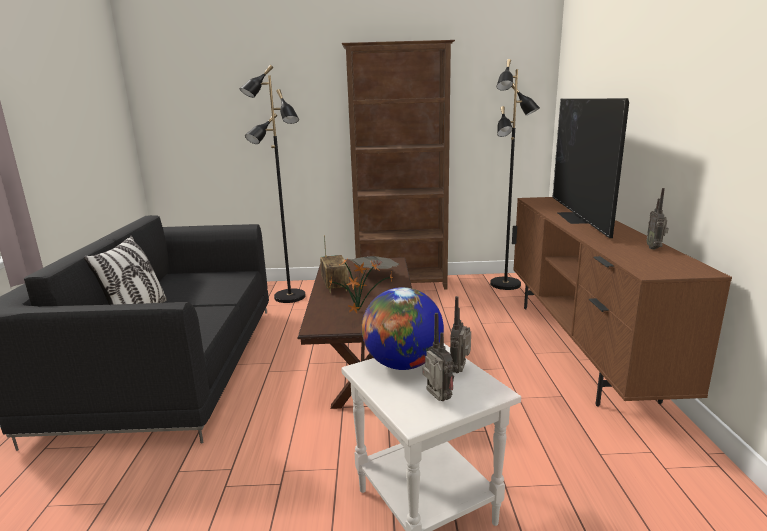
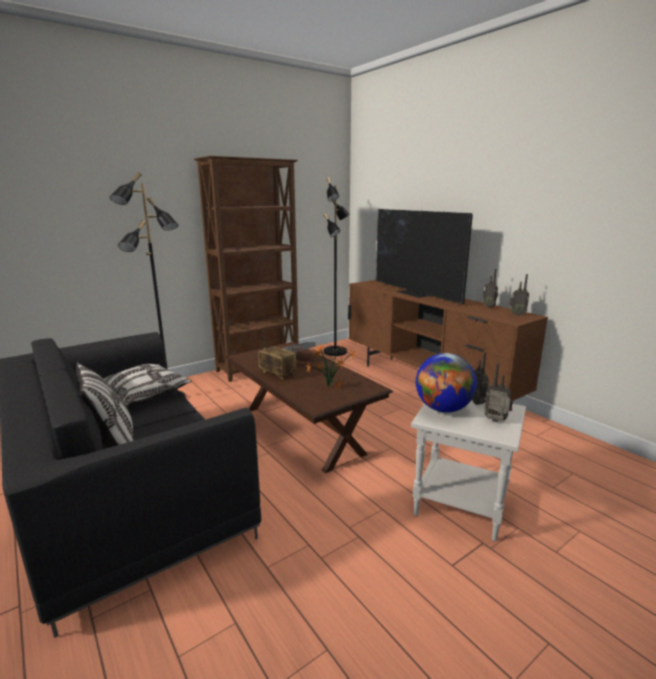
camera: 35 degrees left, 0 degrees up
none -> pillow [104,364,192,406]
none -> radio [509,274,529,316]

